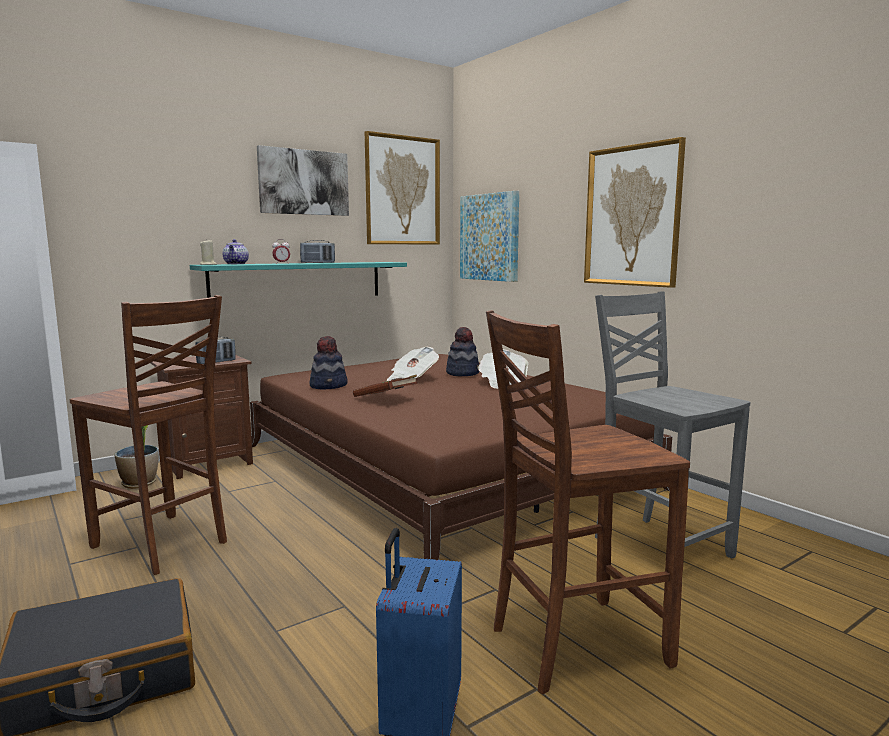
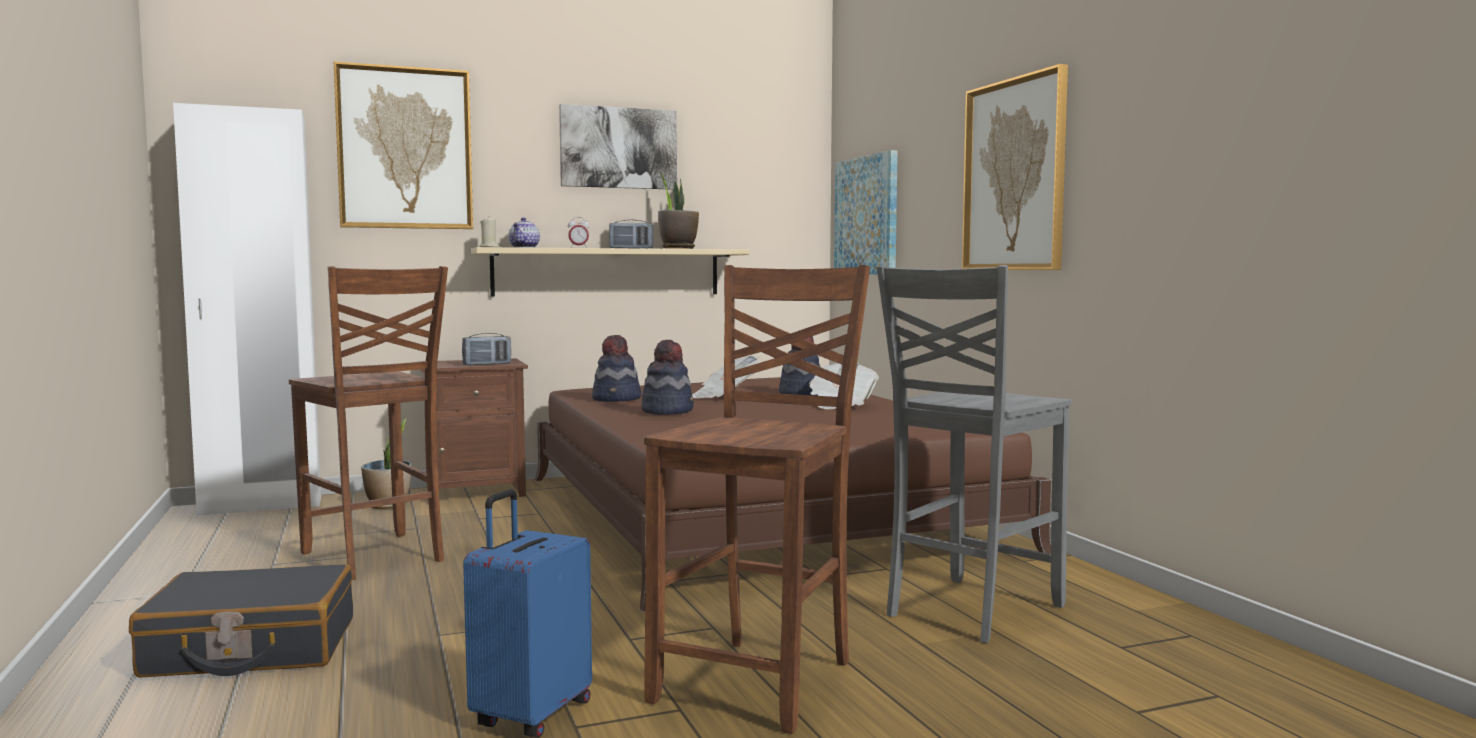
camera: 15 degrees right, 5 degrees down
turquoise shelf [190,262,407,298] -> beige shelf [471,247,749,296]
brown book [353,375,418,397] -> hat [642,340,694,415]
picture [365,131,440,245] -> picture moved to [334,62,473,229]
brown chair [486,310,690,694] -> brown chair turned 120 degrees clockwise [644,265,870,734]
grey chair [595,291,750,558] -> grey chair turned 120 degrees counterclockwise [877,265,1071,643]
none -> potted plant [658,172,699,249]

